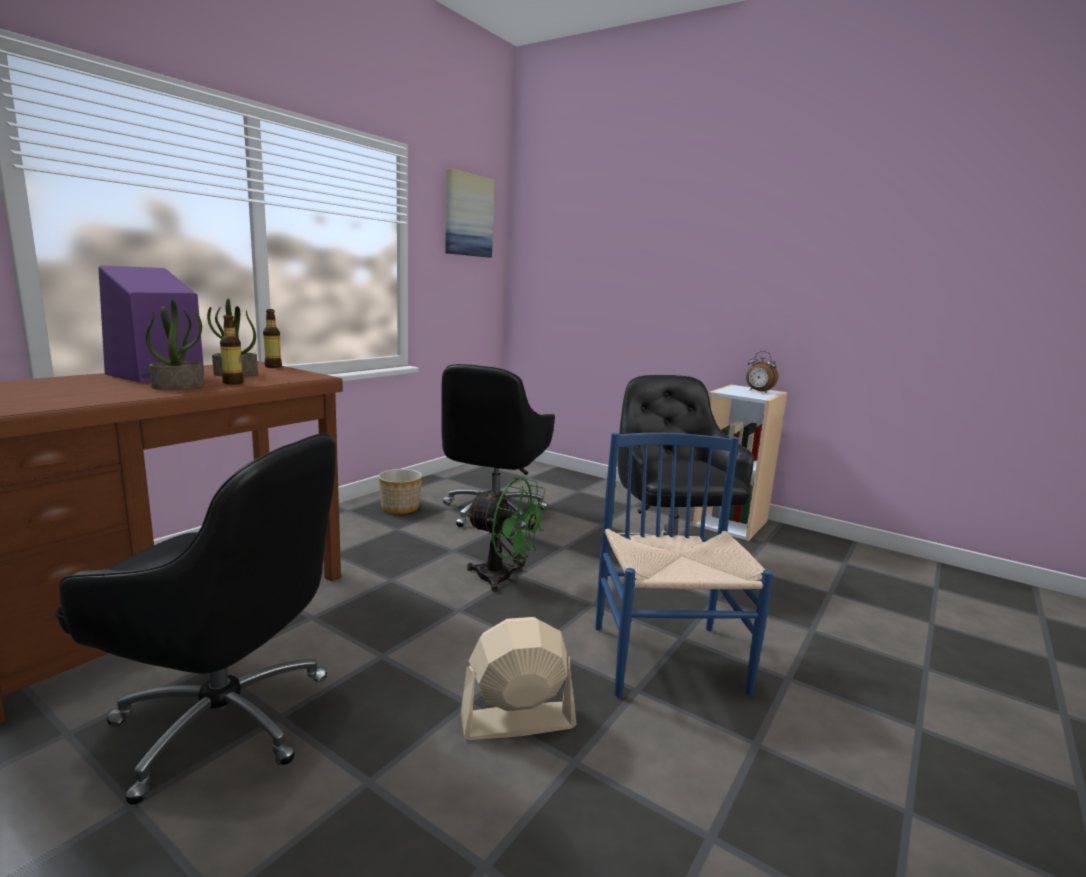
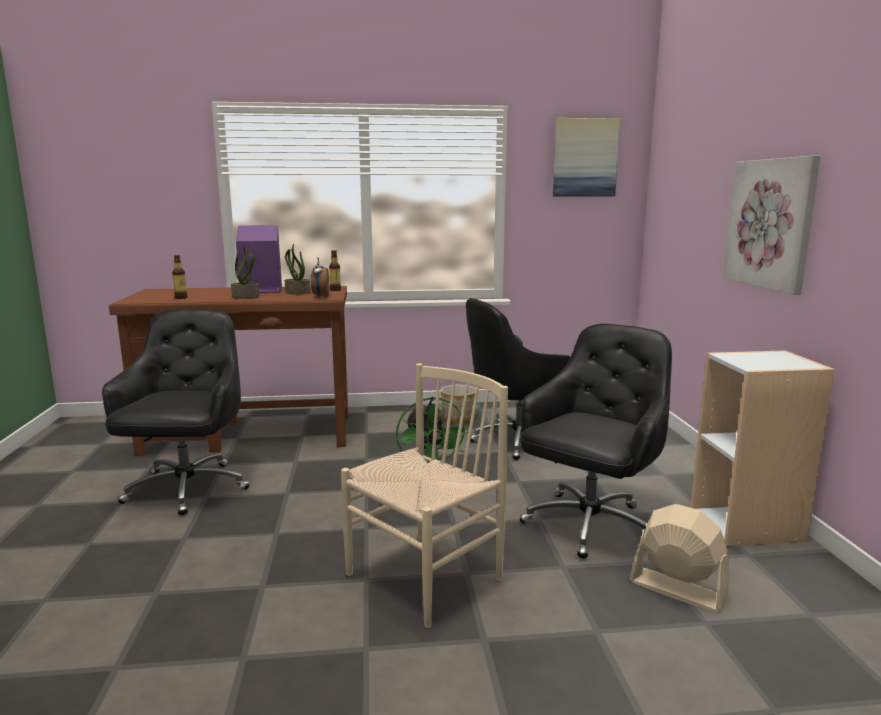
camera: 50 degrees right, 0 degrees up
black office chair [55,434,336,805] -> black office chair turned 150 degrees counterclockwise [102,309,249,515]
bottle [220,315,244,385] -> bottle moved to [172,255,187,299]
beige fan [461,617,577,740] -> beige fan moved to [629,504,729,613]
blue chair [595,433,773,697] -> beige chair [341,363,508,628]
alarm clock [746,351,778,393] -> alarm clock moved to [311,258,329,297]
none -> picture [723,156,821,295]

